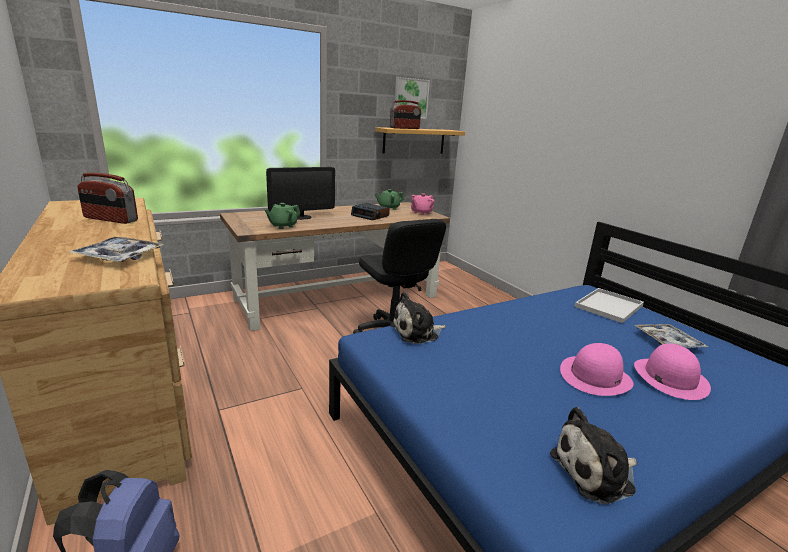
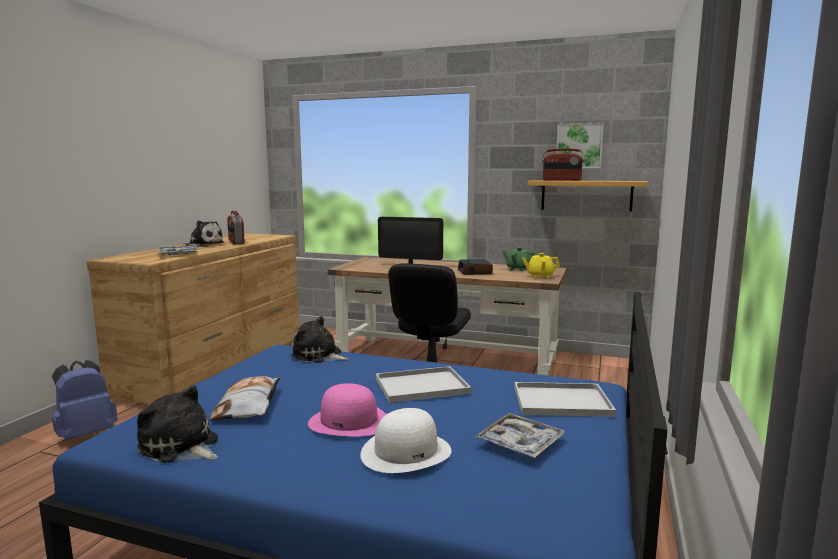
camera: 50 degrees right, 10 degrees down
green teapot [265,203,300,229] -> none
pink teapot [411,193,434,215] -> yellow teapot [522,253,560,278]
pink hat [634,343,711,400] -> white hat [360,408,452,473]
none -> plush toy [182,220,224,247]
none -> pillow [209,376,280,420]
none -> white tray [376,366,471,403]

